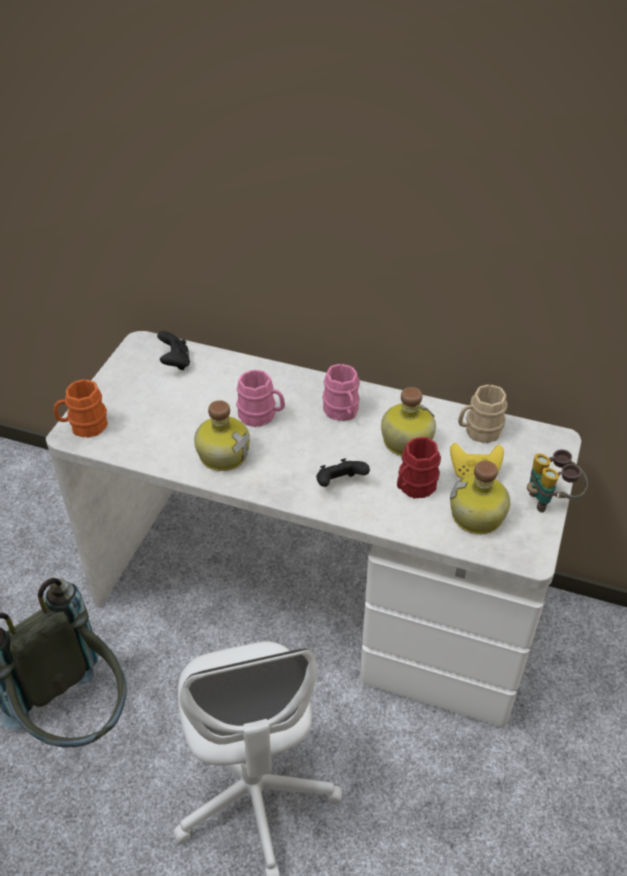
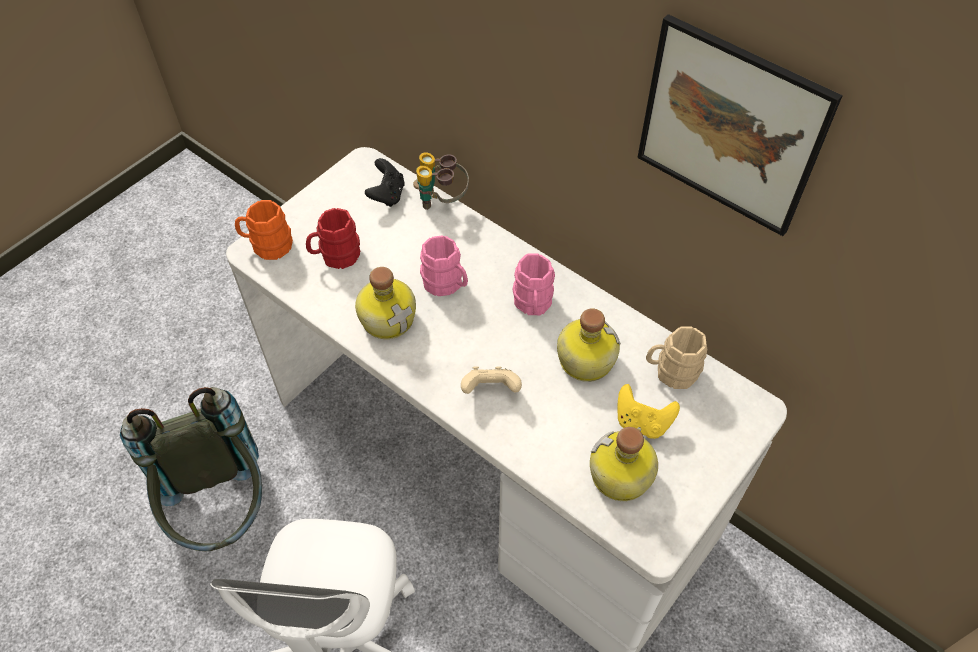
camera: 20 degrees right, 10 degrees up
black game controller [316,458,370,487] -> beige game controller [461,366,522,394]
red mug [397,437,441,498] -> red mug moved to [306,208,360,269]
binoculars [527,449,588,513] -> binoculars moved to [413,152,469,210]
none -> picture [637,14,843,236]

